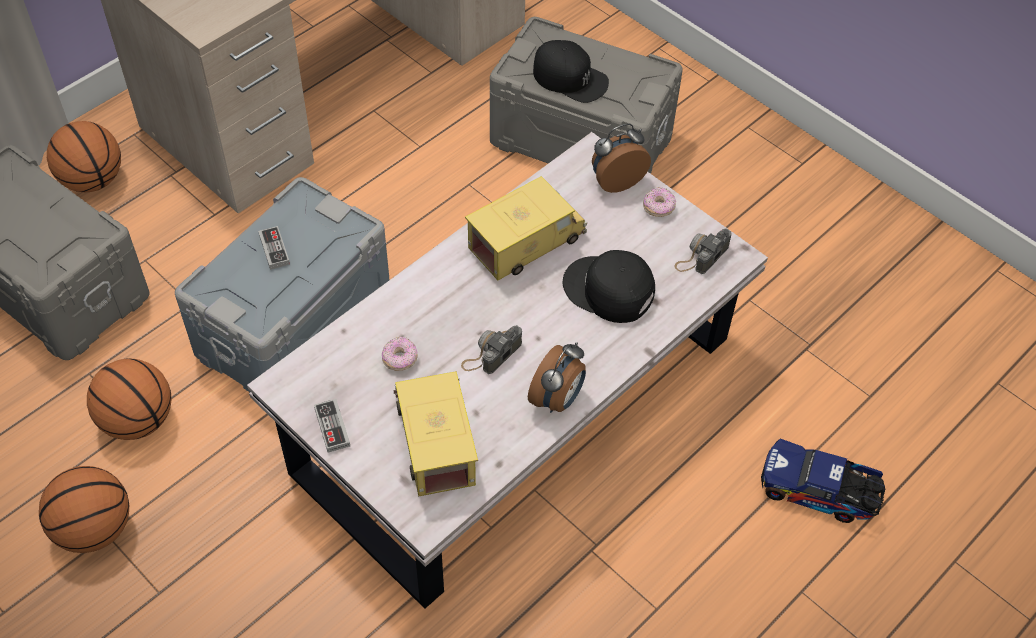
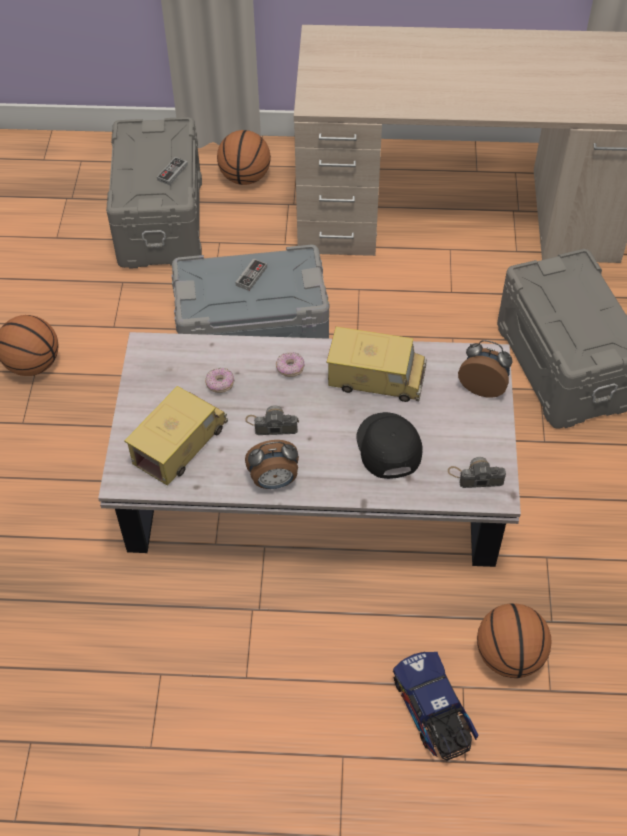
camera: 50 degrees right, 0 degrees up
basketball [87,359,171,440] -> basketball moved to [477,603,552,678]
game controller [314,399,350,453] -> game controller moved to [157,157,188,185]
black cap [533,40,609,103] -> none
donut [643,187,676,217] -> donut moved to [276,352,305,377]

